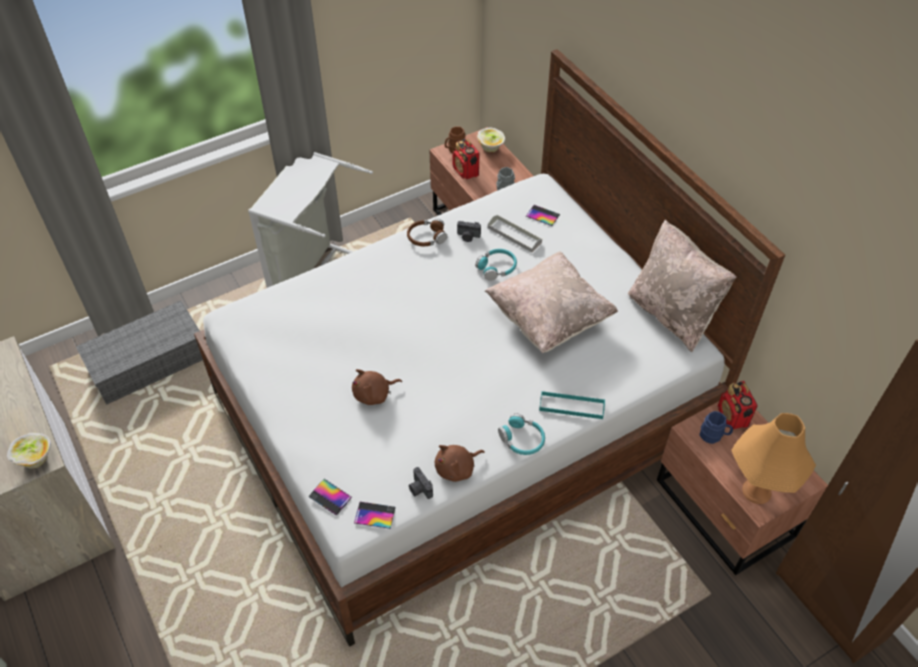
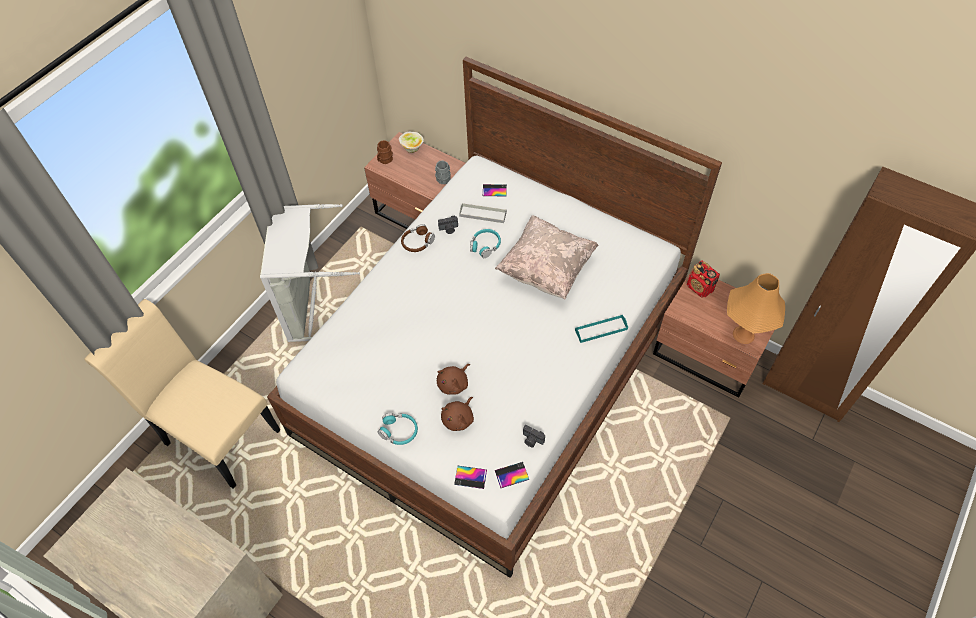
camera: 25 degrees left, 5 degrees up
bowl [7,432,51,469] -> none
grey storage box [76,301,203,405] -> beige chair [84,299,281,489]
brown plush toy [435,445,485,482] -> brown plush toy moved to [441,397,474,431]
radio [452,138,480,179] -> none
turquoise headphones [498,413,545,455] -> turquoise headphones moved to [378,413,418,445]
beige pillow [628,220,737,352] -> none
blue mug [700,411,733,444] -> none

